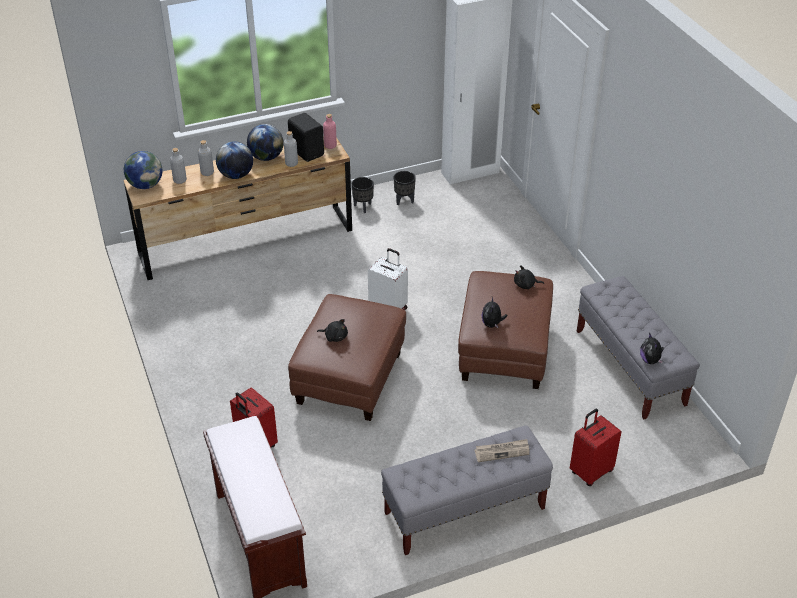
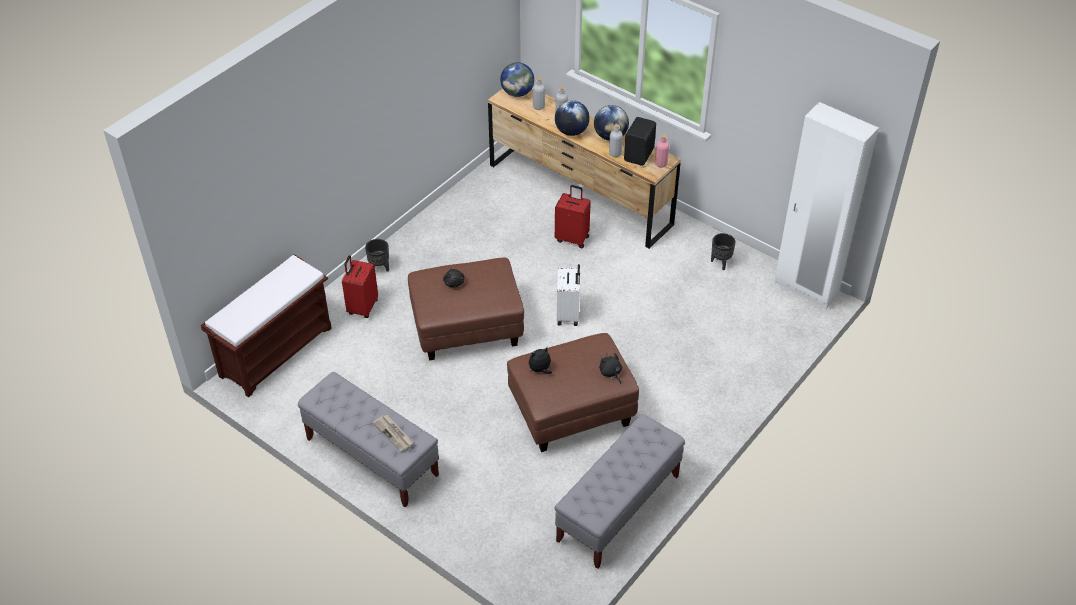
camera: 60 degrees right, 5 degrees up
black planter [352,177,374,213] -> black planter moved to [365,239,389,272]
red suitcase [570,409,622,486] -> red suitcase moved to [555,185,591,248]
plush toy [640,332,664,364] -> none

